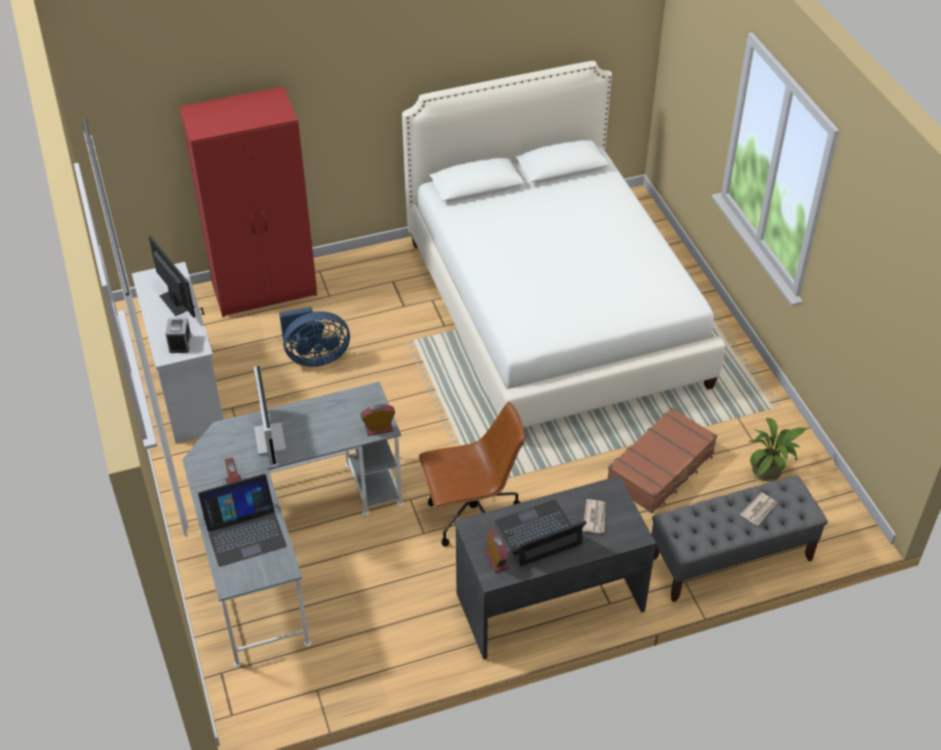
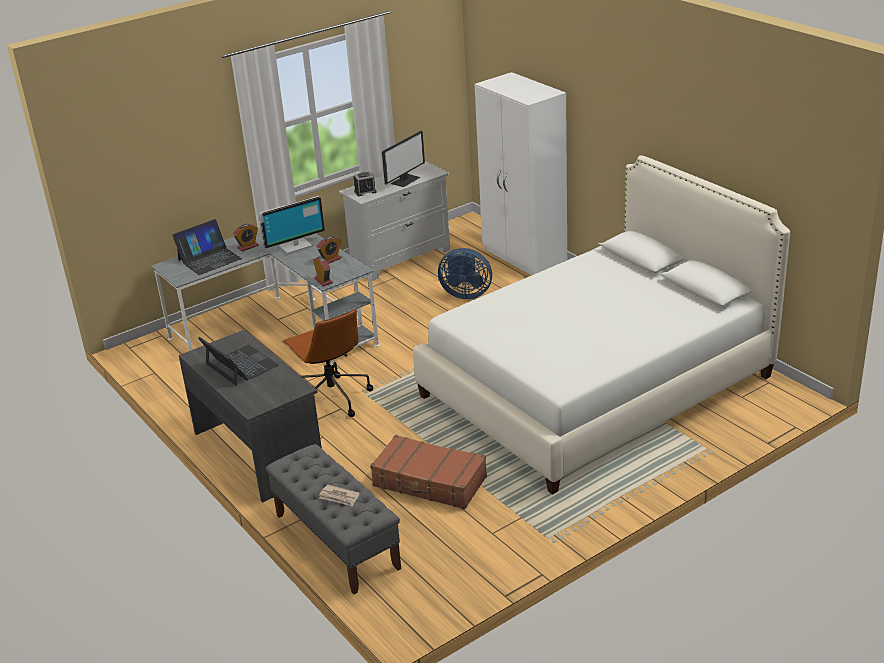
camera: 75 degrees right, 15 degrees down
red wardrobe [179,86,317,317] -> white wardrobe [475,72,567,275]
laptop [198,474,287,567] -> laptop turned 90 degrees counterclockwise [172,219,242,275]
blue fan [279,307,350,367] -> blue fan turned 45 degrees counterclockwise [438,248,492,299]
alarm clock [485,530,509,573] -> alarm clock moved to [317,236,342,264]
newspaper [582,499,605,534] -> none
potted plant [748,418,806,481] -> none

